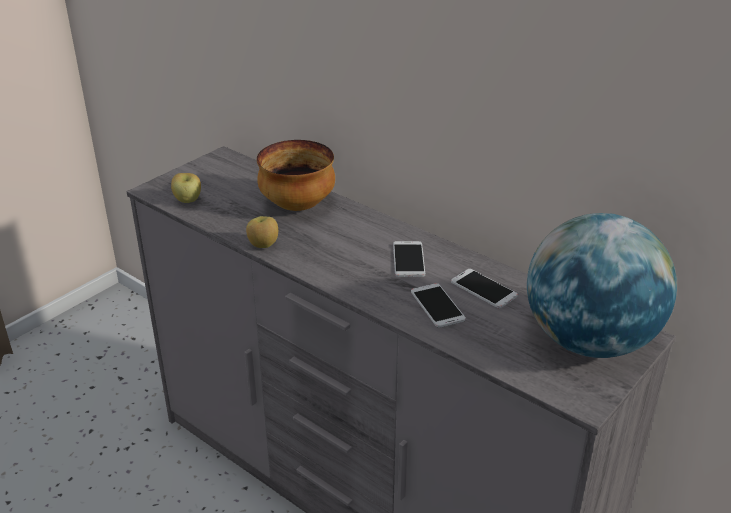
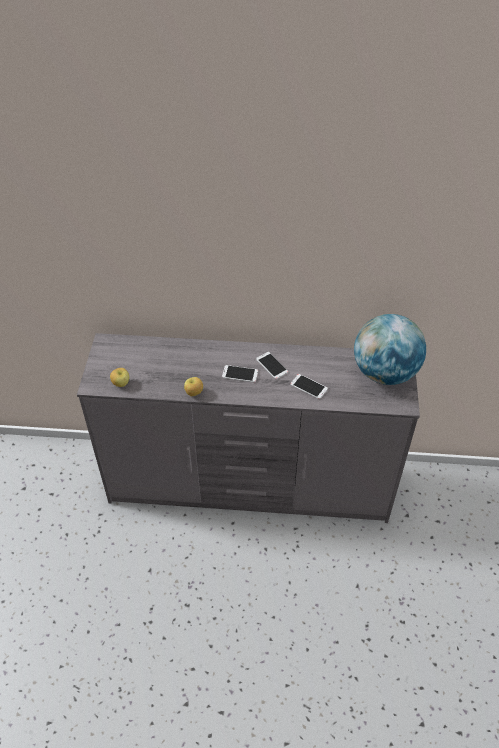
camera: 35 degrees left, 15 degrees up
bowl [257,140,335,211] -> none
phone [451,269,518,308] -> phone moved to [222,365,258,382]

